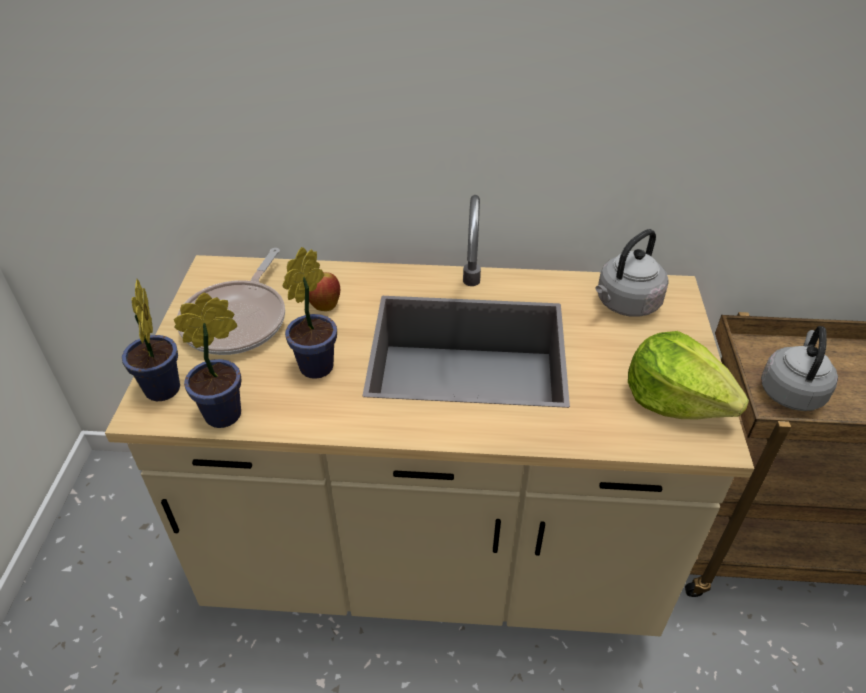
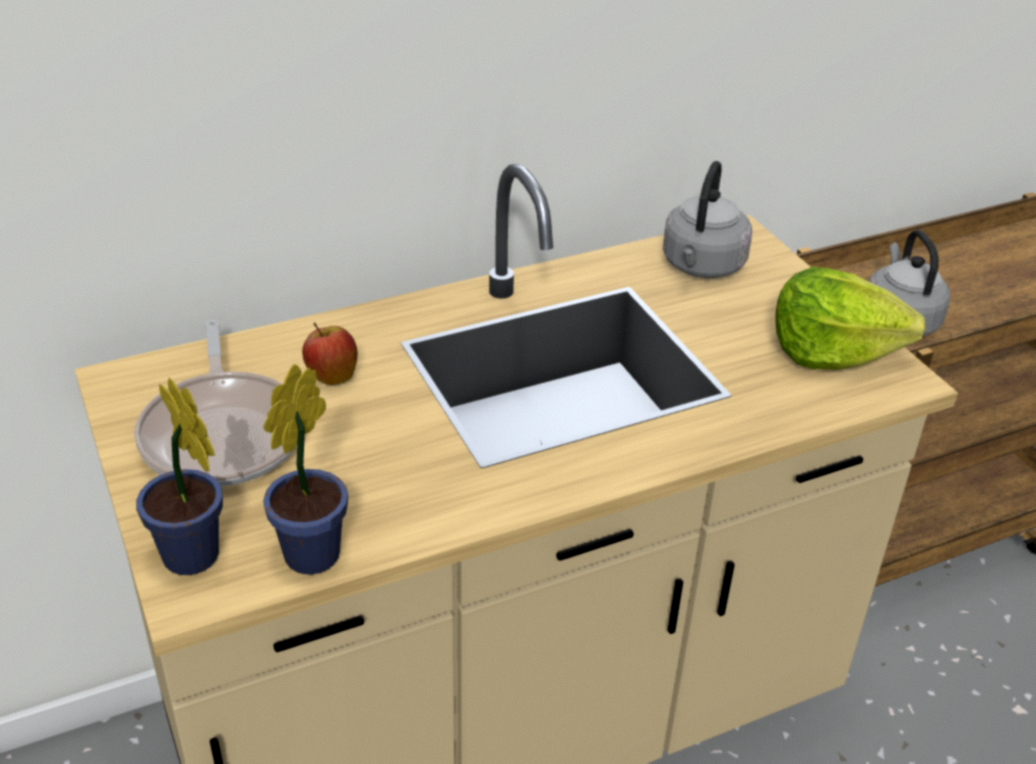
camera: 30 degrees left, 5 degrees down
potted plant [282,247,337,379] -> none

